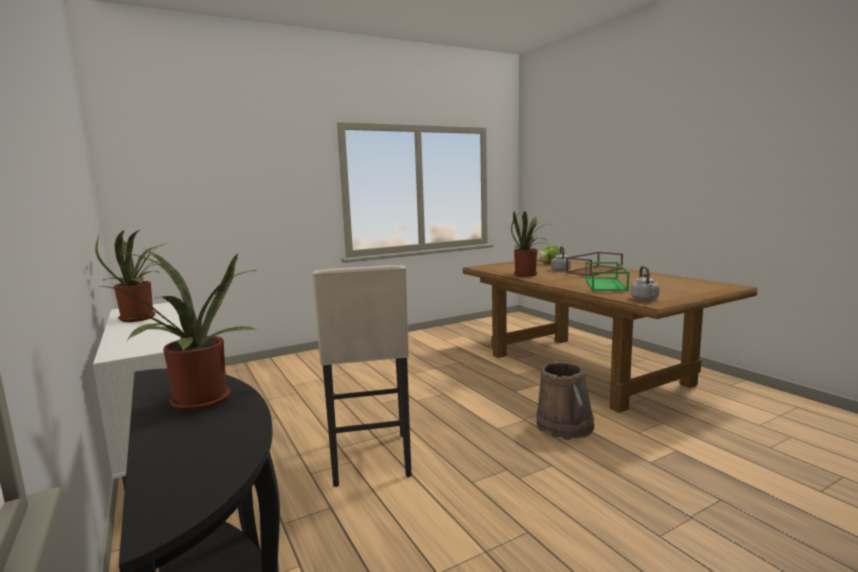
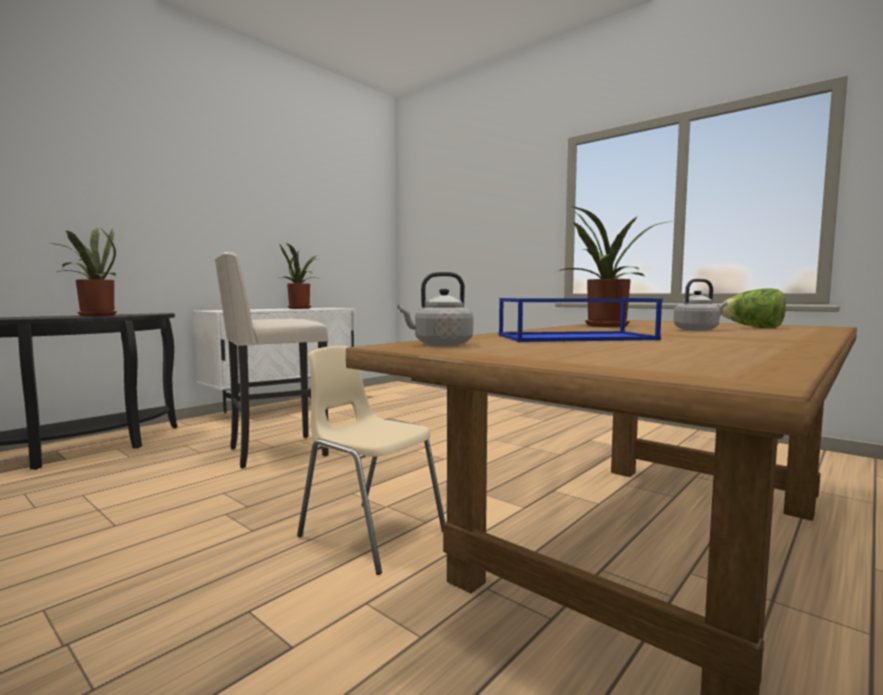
camera: 70 degrees right, 5 degrees down
brown bucket [536,362,594,440] -> beige chair [297,346,445,575]
brown tray [566,252,623,276] -> none
green tray [585,262,629,291] -> blue tray [499,298,663,342]

